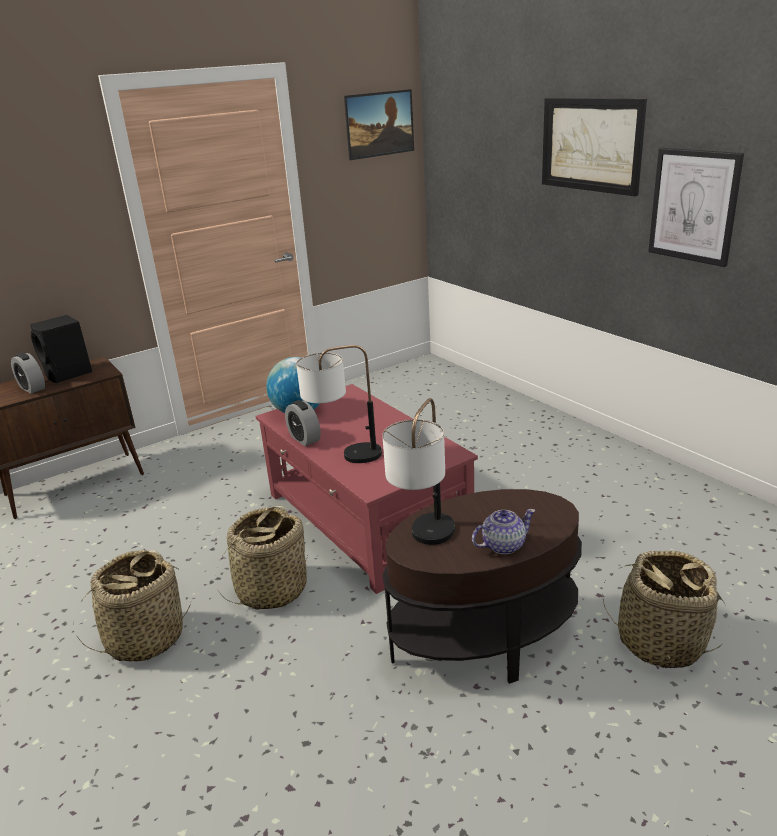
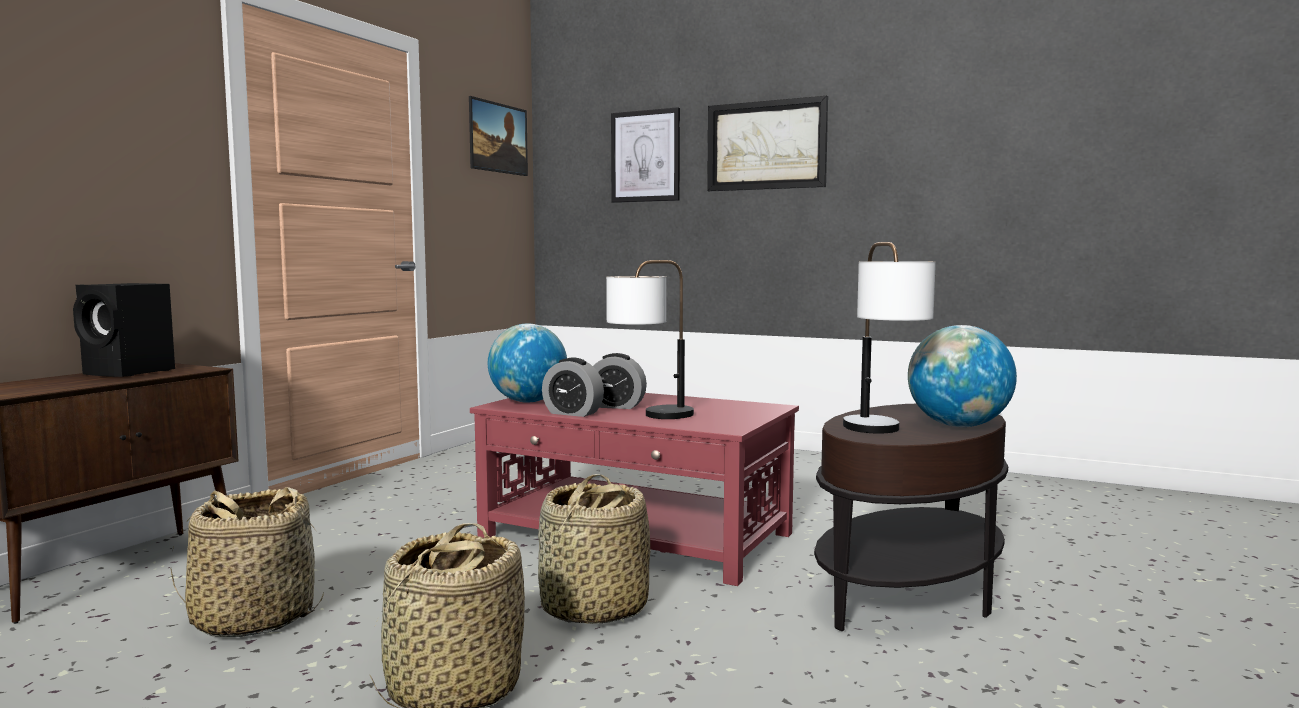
camera: 30 degrees left, 20 degrees down
alarm clock [11,353,45,394] -> alarm clock moved to [593,353,647,409]
teapot [472,509,535,554] -> globe [908,325,1017,427]
basket [602,551,726,669] -> basket moved to [170,487,324,637]
picture [648,148,744,267] -> picture moved to [611,107,680,203]

